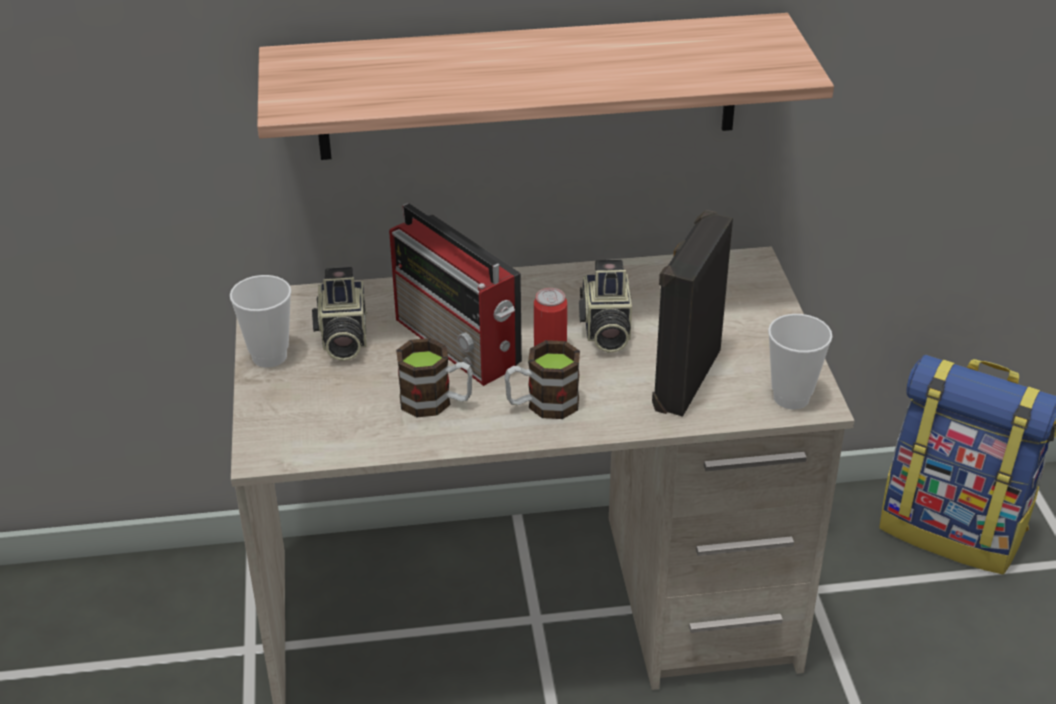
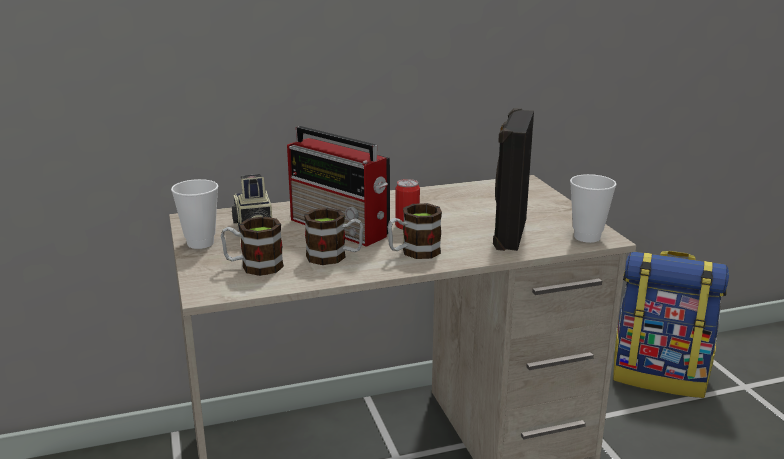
camera: 10 degrees left, 15 degrees down
shelf [257,13,834,160] -> none
camera [579,260,632,353] -> none
none -> mug [221,216,284,276]

